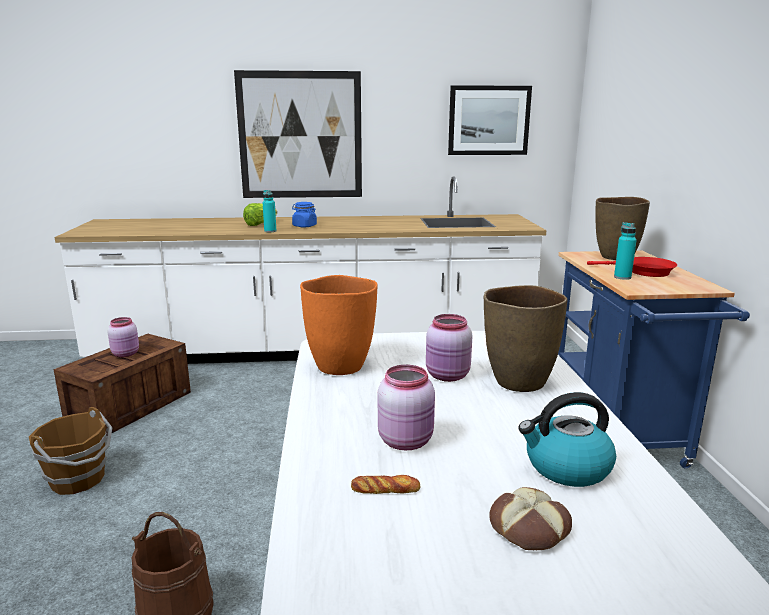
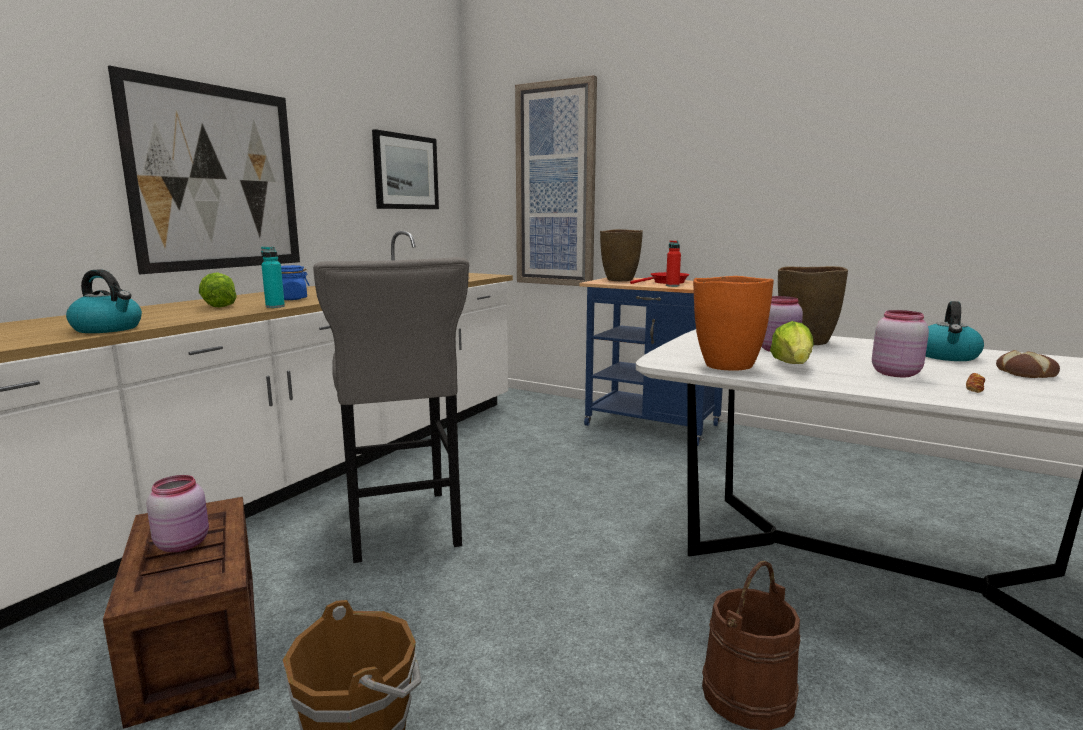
camera: 55 degrees left, 5 degrees down
turquoise bottle [614,222,637,280] -> red bottle [666,240,681,287]
none -> kettle [66,269,142,333]
none -> grey stool [313,257,469,563]
none -> picture [515,75,597,286]
none -> lettuce [770,321,814,364]

